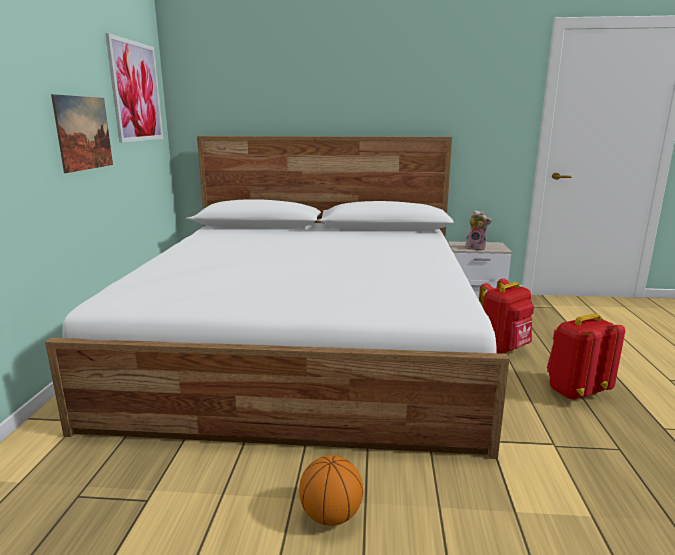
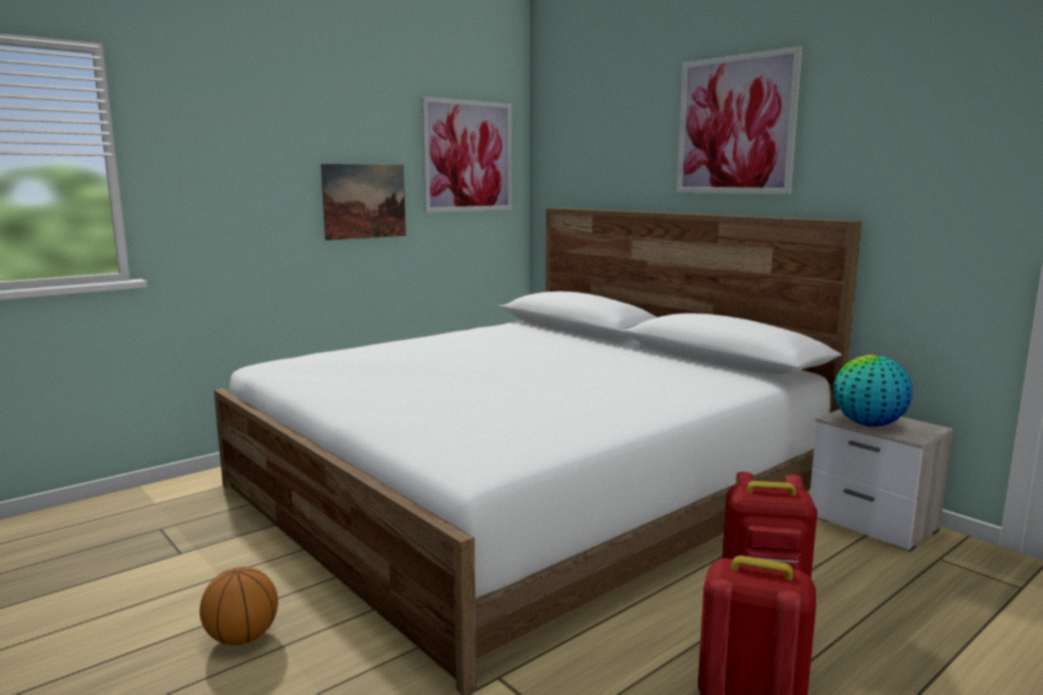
camera: 45 degrees right, 5 degrees down
plush toy [465,210,492,251] -> globe [834,355,912,427]
none -> picture [677,46,803,194]

